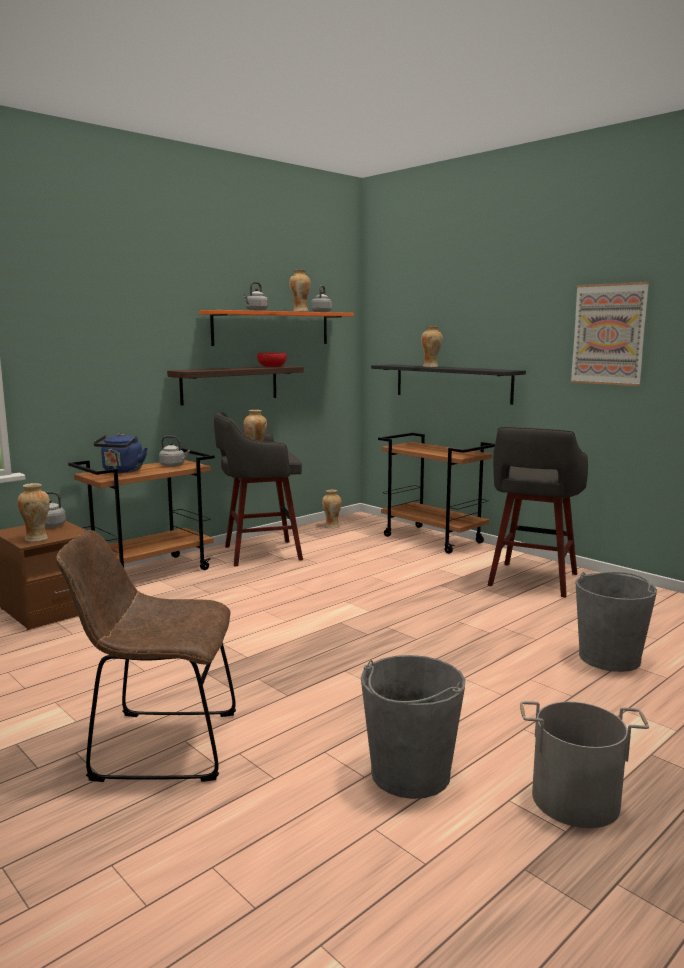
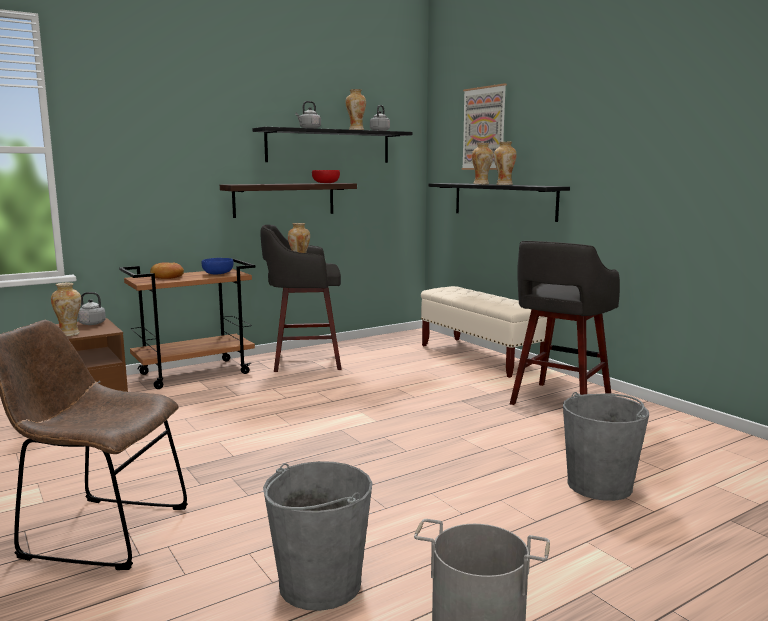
camera: 10 degrees right, 0 degrees up
blue kettle [93,433,147,473] -> bread [150,262,184,279]
grey kettle [159,436,190,467] -> blue bowl [202,258,234,275]
orange shelf [199,310,354,346] -> black shelf [253,127,412,163]
vase [322,490,342,528] -> vase moved to [494,142,517,185]
brown cart [378,433,495,554] -> beige bench [421,286,547,378]
picture [570,282,649,386] -> picture moved to [461,84,507,170]

